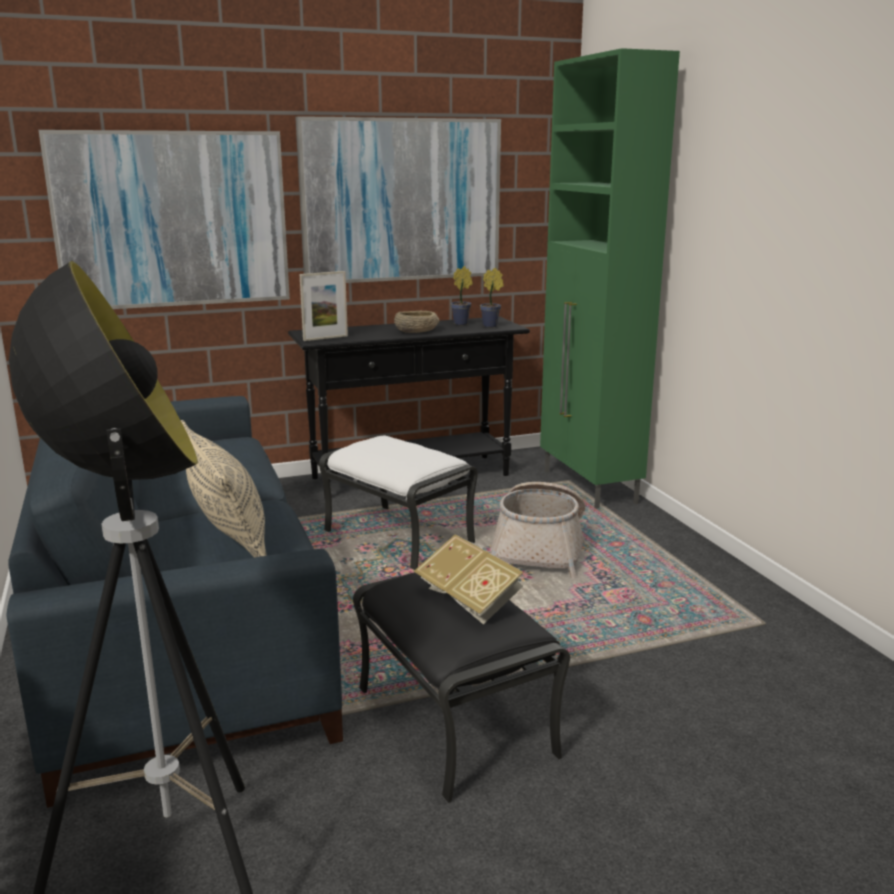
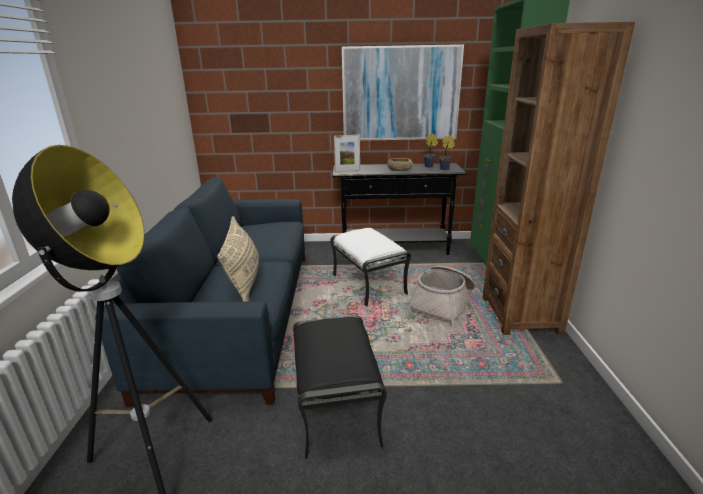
camera: 20 degrees right, 5 degrees up
picture [38,130,290,309] -> none
book [414,534,524,625] -> none
none -> brown bookcase [482,22,635,335]

